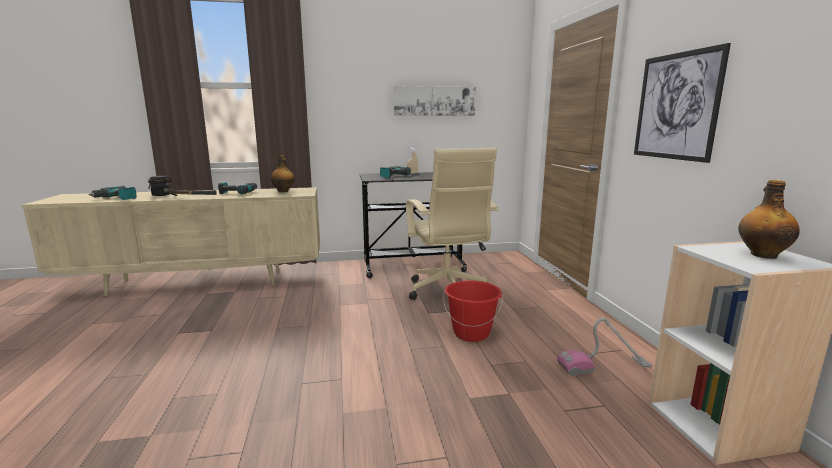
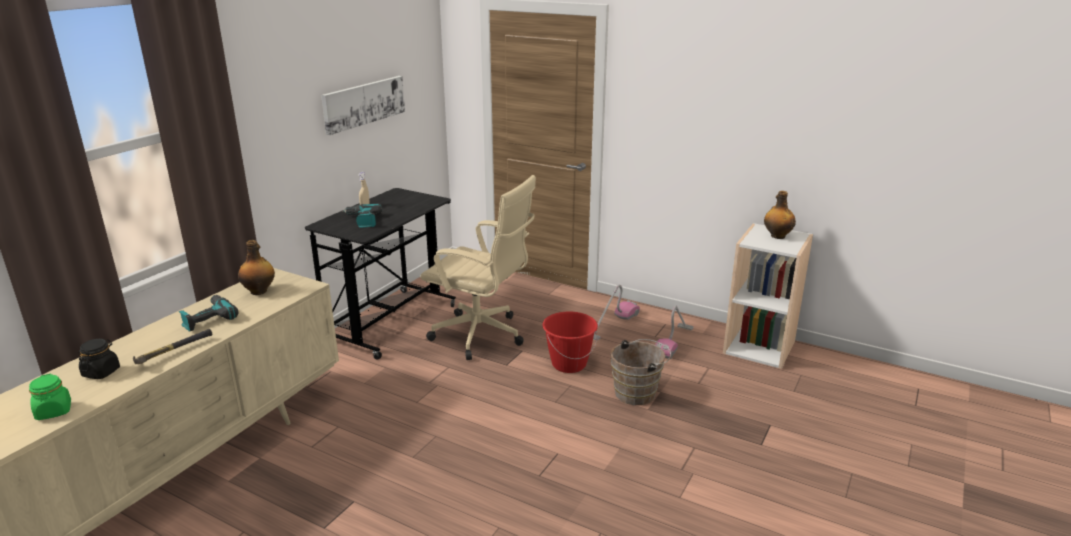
camera: 50 degrees left, 10 degrees up
power drill [88,186,137,200] -> green jar [29,374,71,420]
picture [634,43,731,163] -> none
none -> vacuum cleaner [593,285,640,340]
none -> brown bucket [610,339,671,405]

